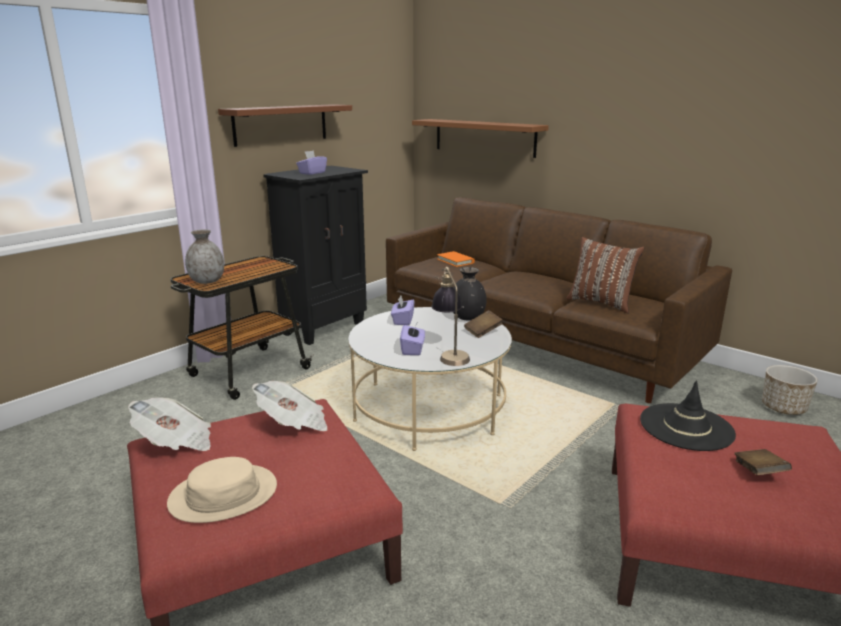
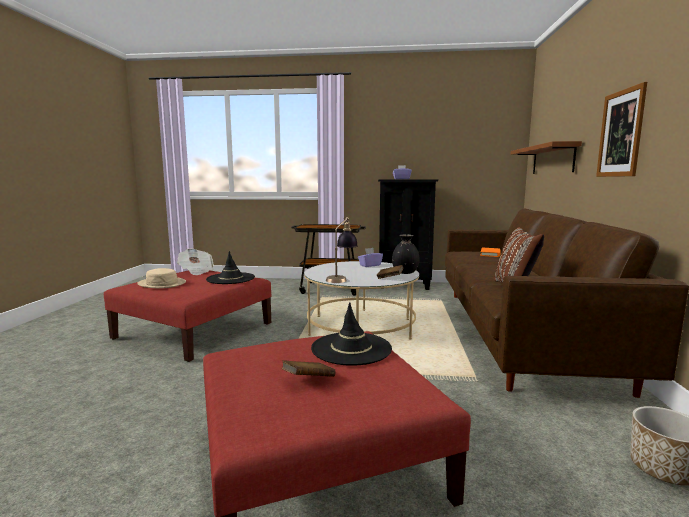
camera: 55 degrees right, 10 degrees down
grey vase [185,230,224,284] -> none
brown shelf [218,104,352,147] -> none
newspaper [252,381,328,431] -> black hat [206,251,255,284]
purple tissue box [400,325,425,355] -> none
none -> picture [596,82,648,177]

